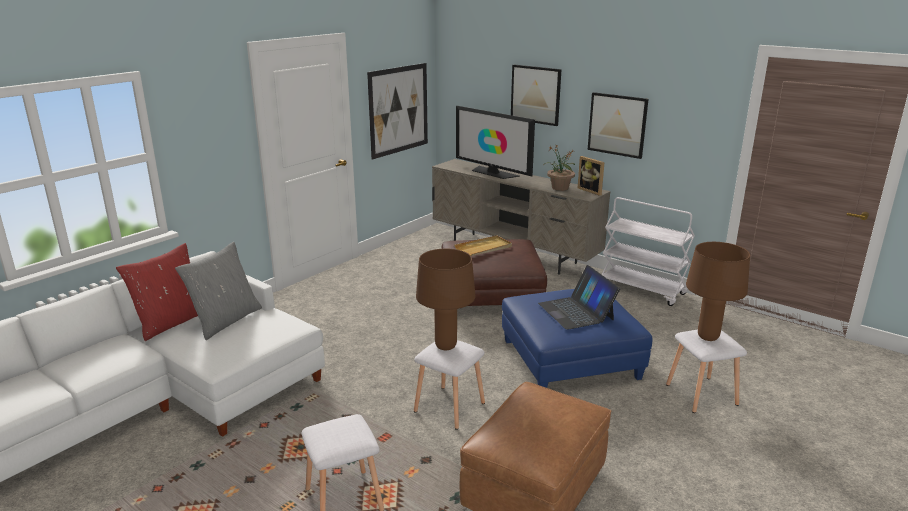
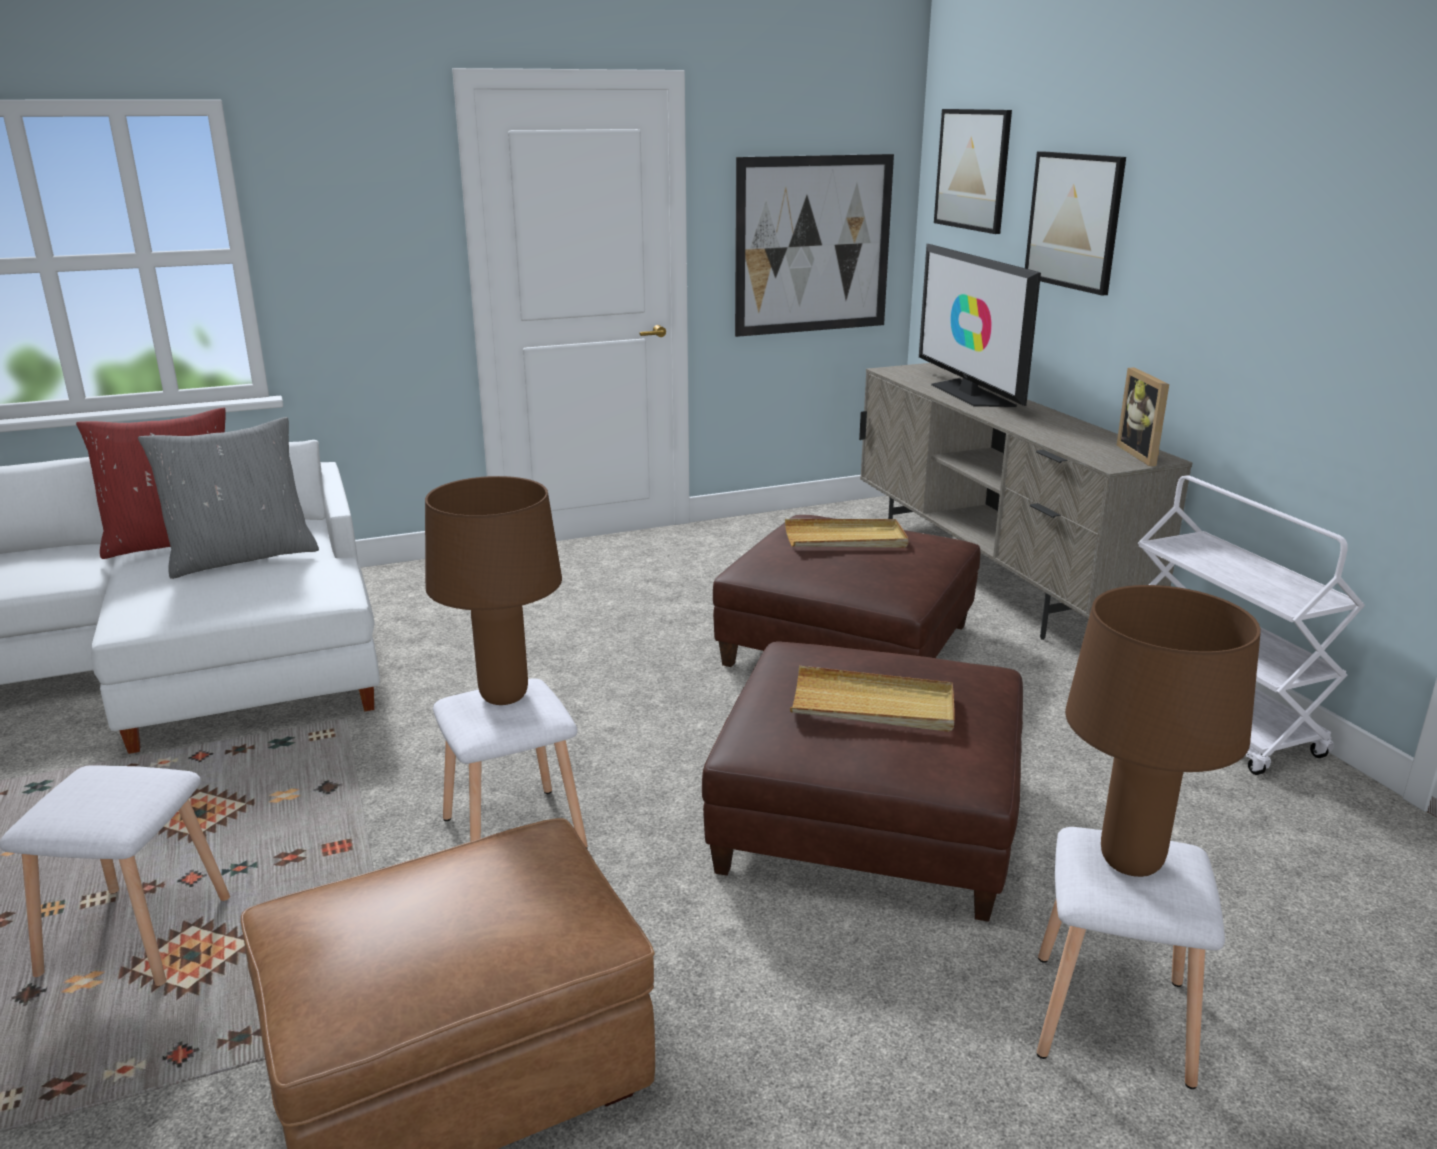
camera: 30 degrees right, 0 degrees up
blue ottoman [502,289,652,388] -> brown ottoman [702,642,1023,922]
laptop [538,265,620,330] -> beige tray [790,666,955,732]
potted plant [544,145,575,191] -> none
picture [588,92,648,159] -> picture moved to [934,109,1012,234]

